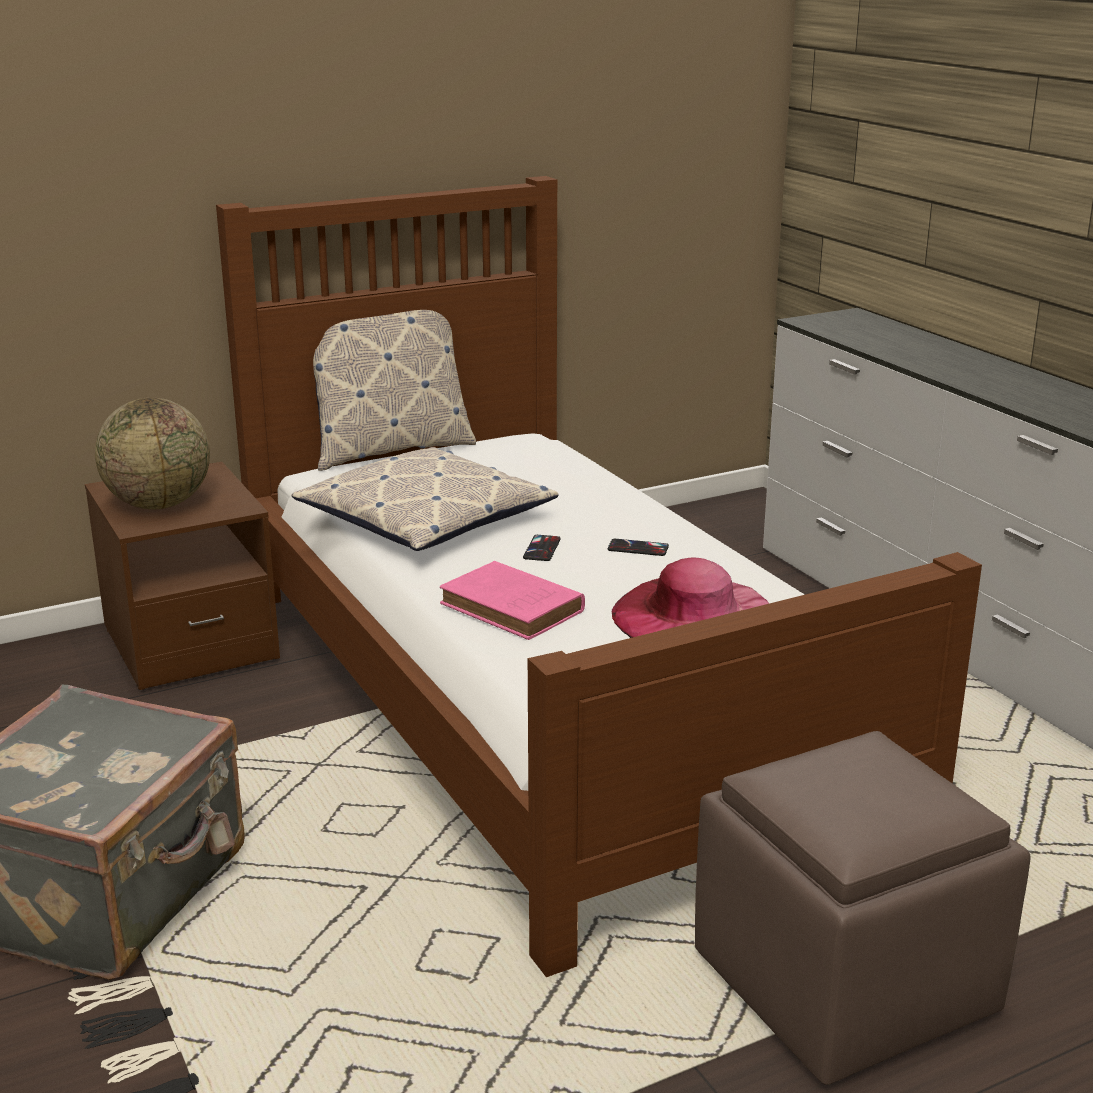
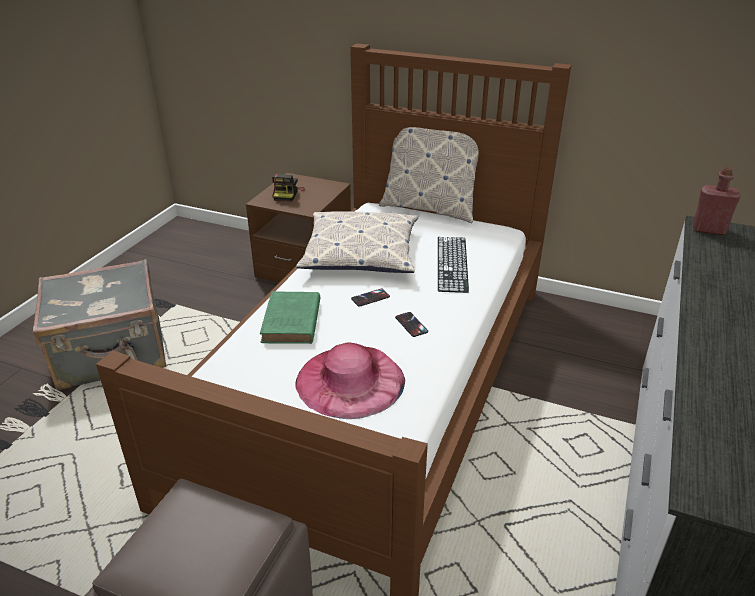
camera: 50 degrees right, 10 degrees up
globe [95,398,210,509] -> camera [272,174,305,202]
pink book [440,561,585,640] -> green book [260,291,320,344]
none -> keyboard [438,237,469,293]
none -> red bottle [693,167,741,235]

